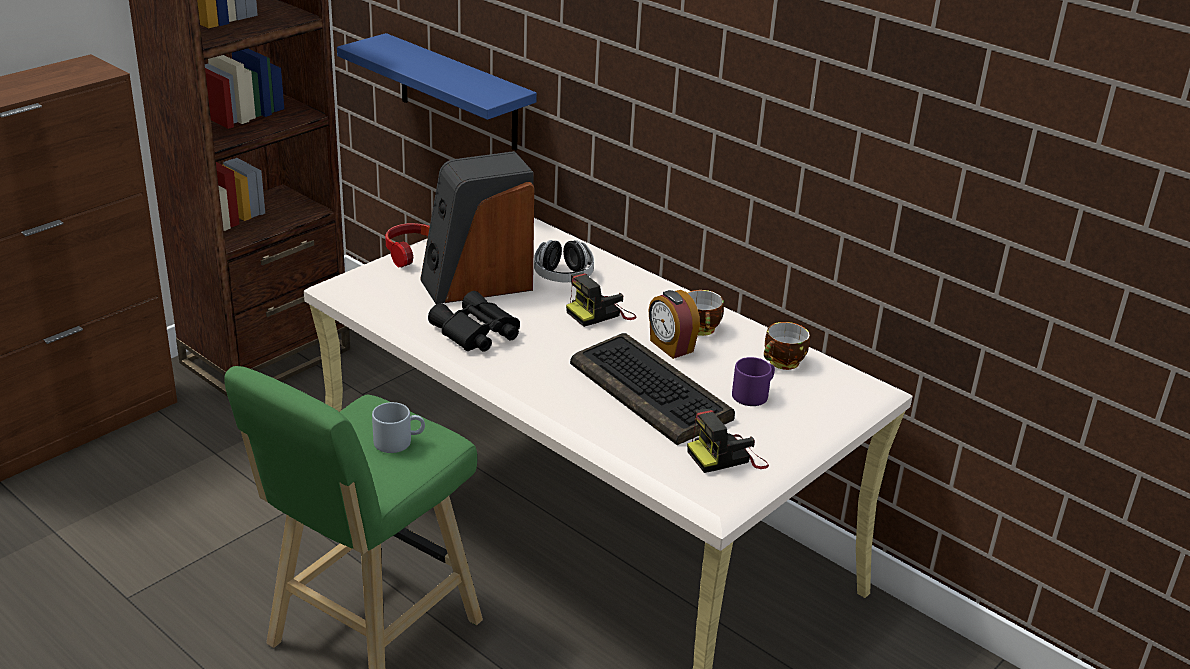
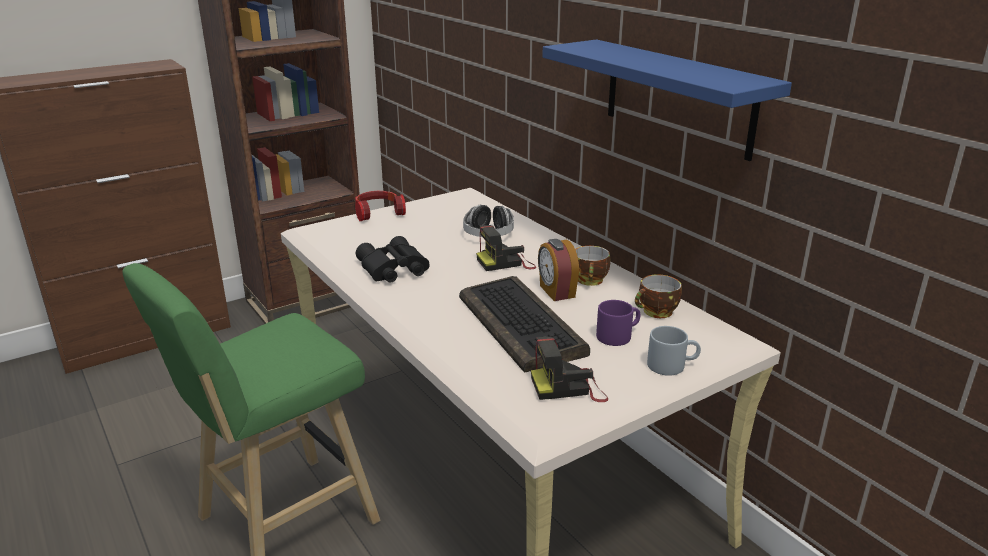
camera: 15 degrees right, 5 degrees down
blue shelf [337,33,537,151] -> blue shelf moved to [542,39,792,161]
grey mug [372,402,425,453] -> grey mug moved to [647,326,701,376]
speaker [420,151,535,304] -> none

